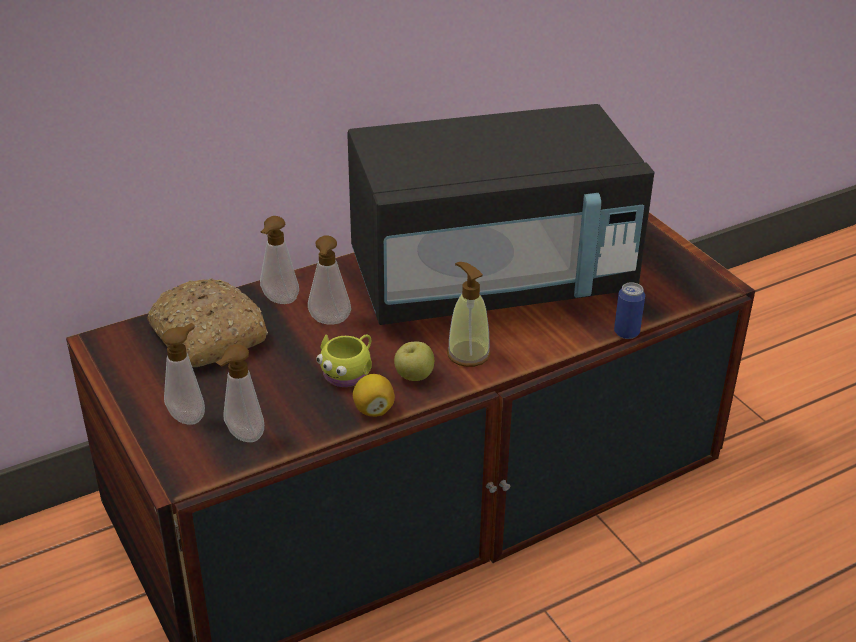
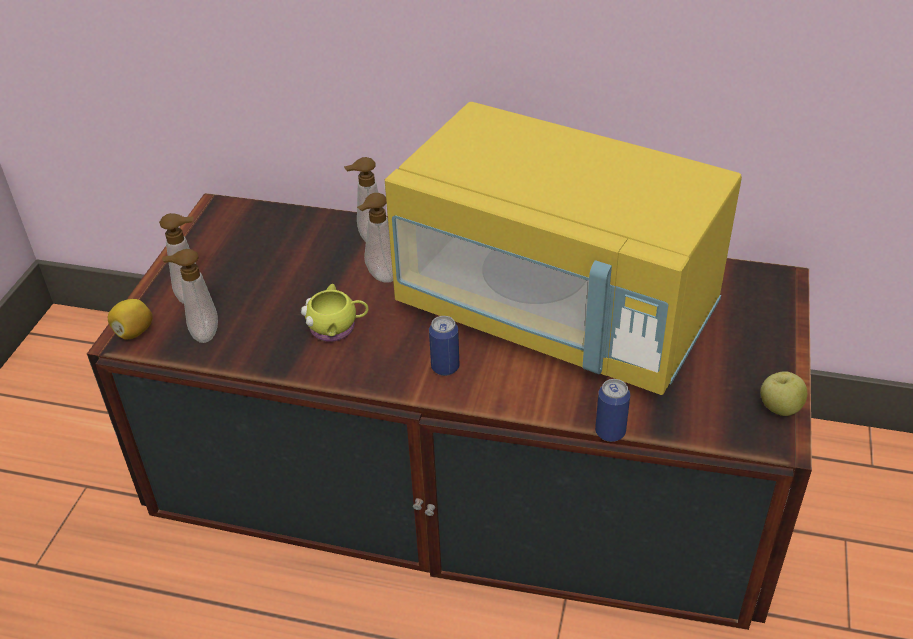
camera: 45 degrees right, 5 degrees up
bread [147,278,268,367] -> none
black microwave [347,104,654,325] -> yellow microwave [385,102,742,395]
lemon [353,374,395,417] -> lemon moved to [108,299,153,340]
apple [394,342,434,381] -> apple moved to [760,371,807,416]
soap dispenser [447,262,490,367] -> can [429,316,459,376]

